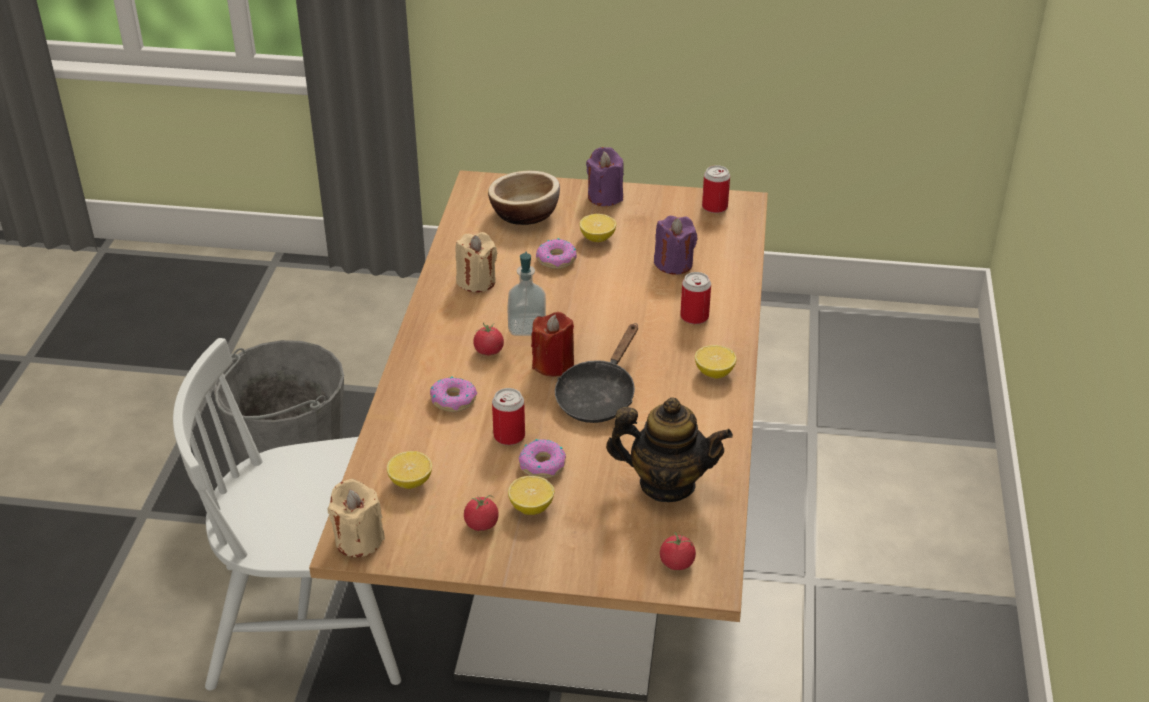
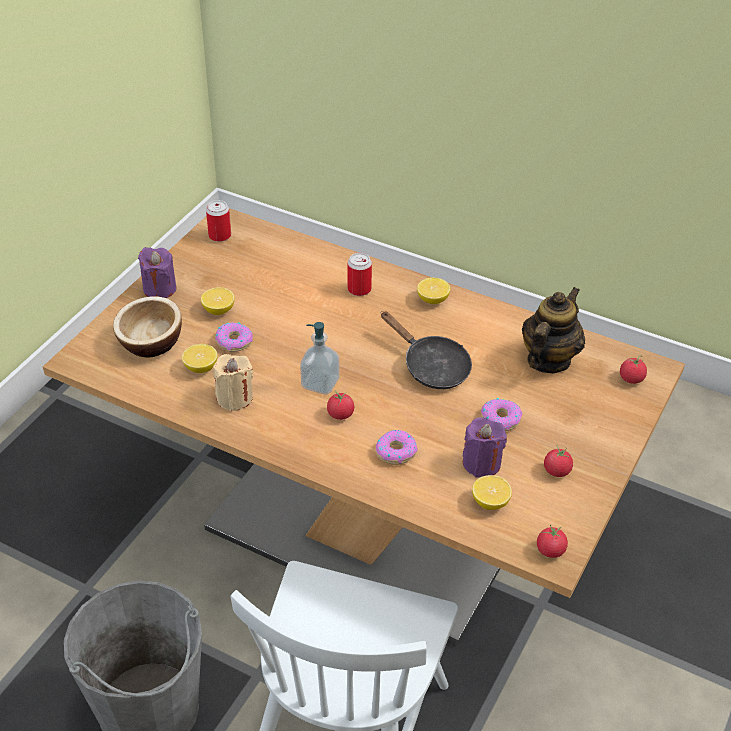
camera: 70 degrees left, 5 degrees up
beige candle [327,479,385,557] -> tomato [537,525,568,558]
can [492,388,525,445] -> none
lemon [508,476,554,515] -> lemon moved to [182,344,218,373]
red candle [531,312,574,377] -> none
purple candle [654,216,697,274] -> purple candle moved to [463,417,507,478]

